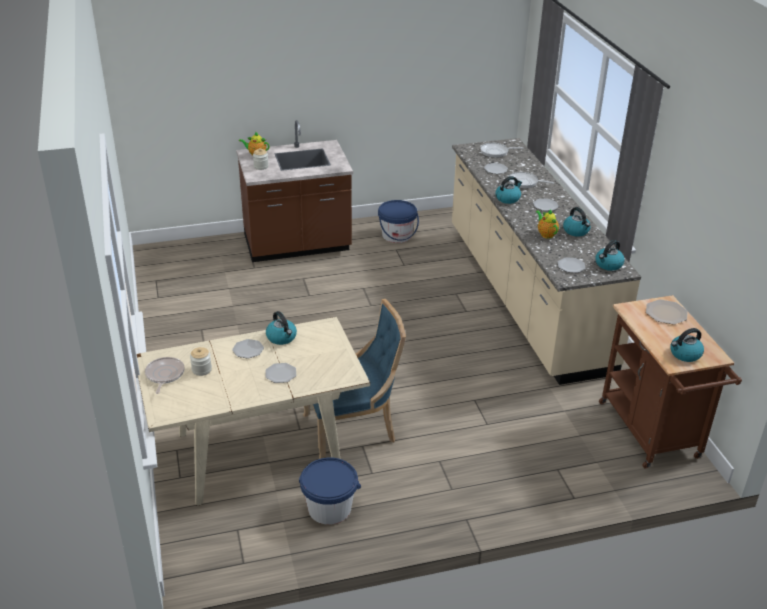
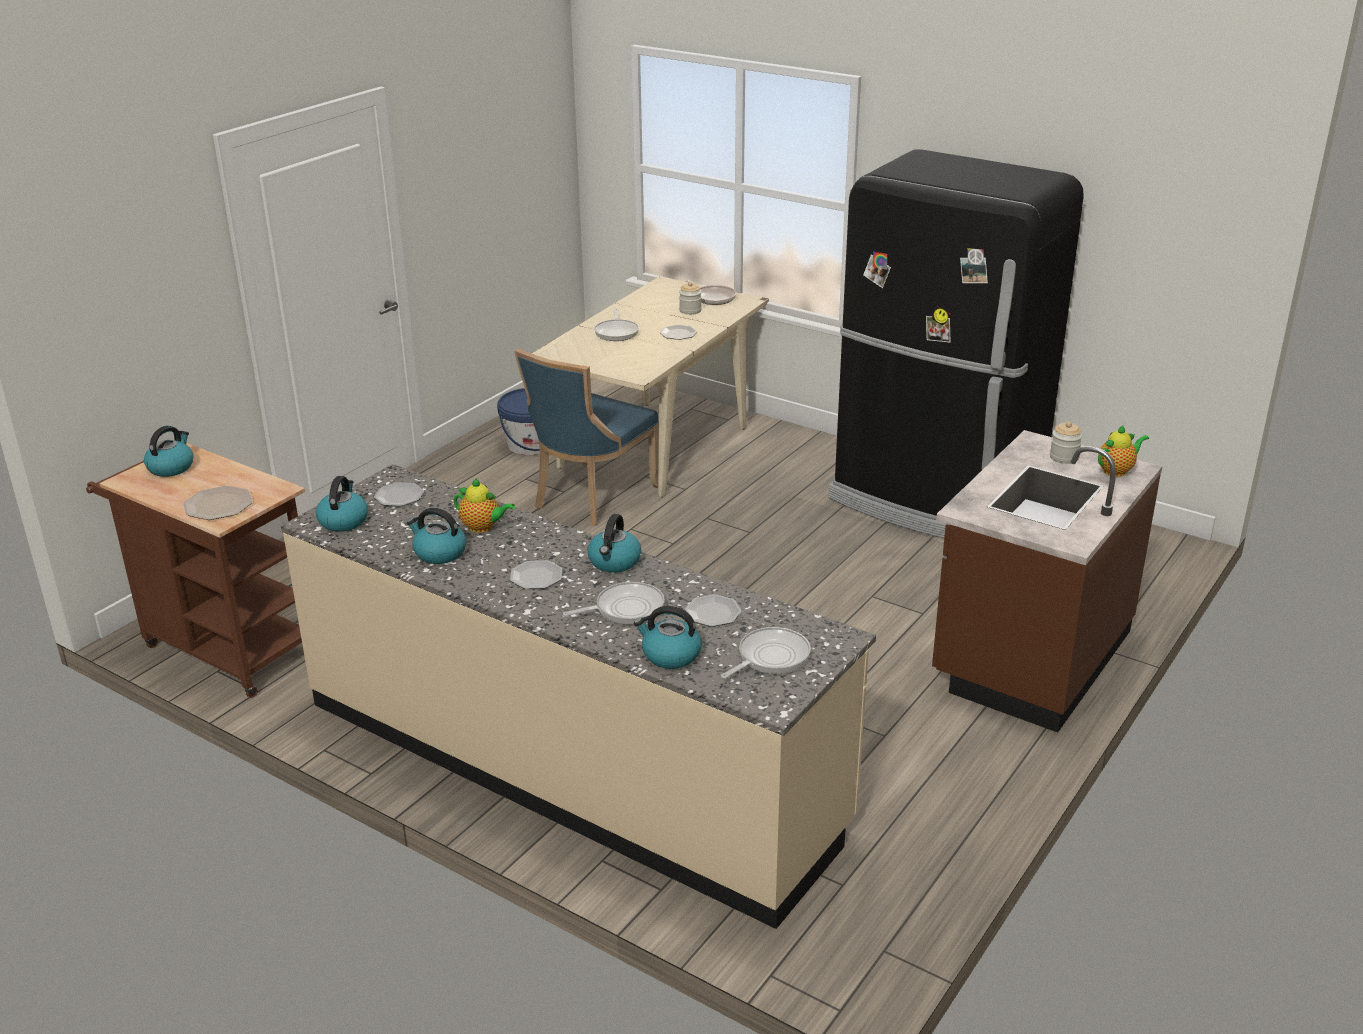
camera: 140 degrees right, 5 degrees down
plate [265,363,296,383] -> frying pan [594,309,639,341]
kettle [266,311,297,345] -> kettle moved to [634,606,702,669]
blue bucket [378,200,419,243] -> none
none -> black fridge [828,149,1084,539]

